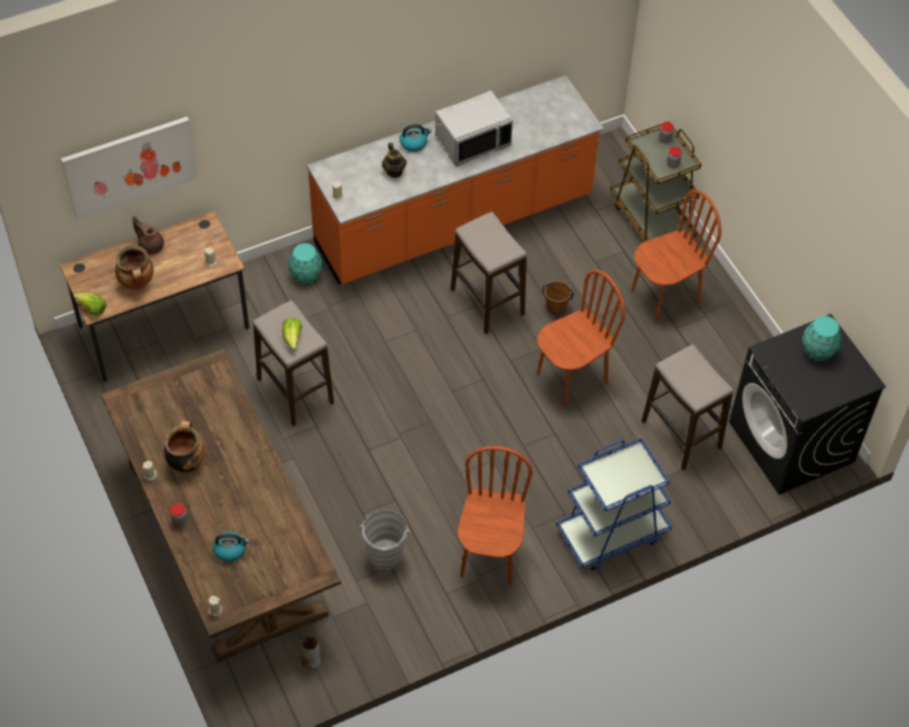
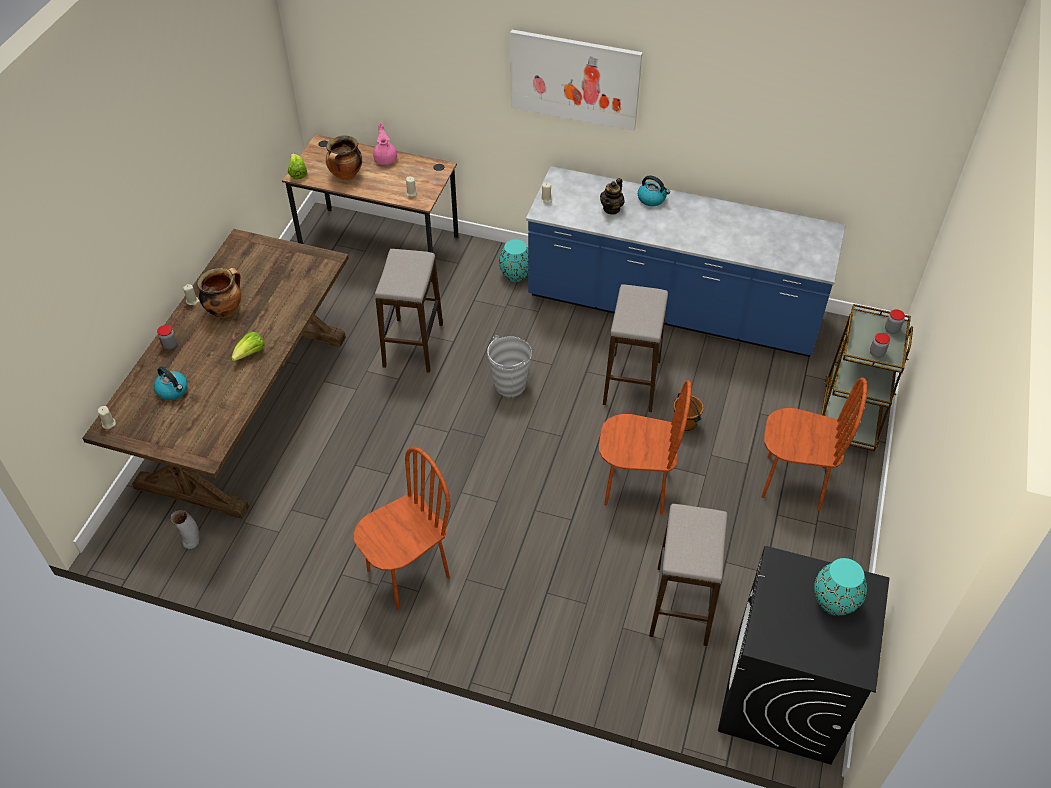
camera: 45 degrees right, 5 degrees down
picture [61,117,198,220] -> picture moved to [510,30,642,131]
brown teapot [132,216,164,255] -> pink teapot [373,122,397,165]
lettuce [282,318,303,350] -> lettuce moved to [232,332,265,362]
orange counter [307,75,604,285] -> blue counter [526,166,846,357]
grey bucket [359,510,410,569] -> grey bucket moved to [487,335,532,397]
grey microwave [435,91,513,167] -> none
blue cart [556,437,672,571] -> none

